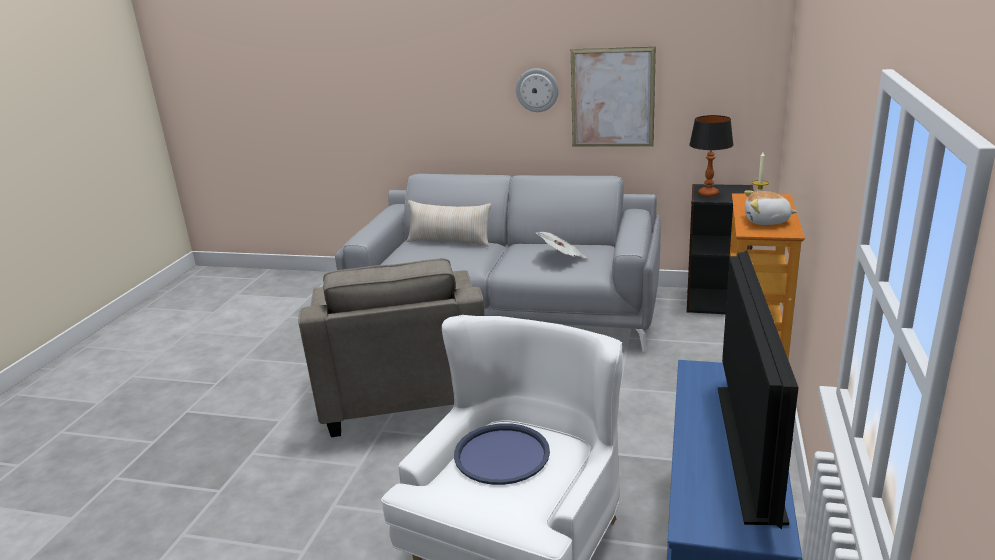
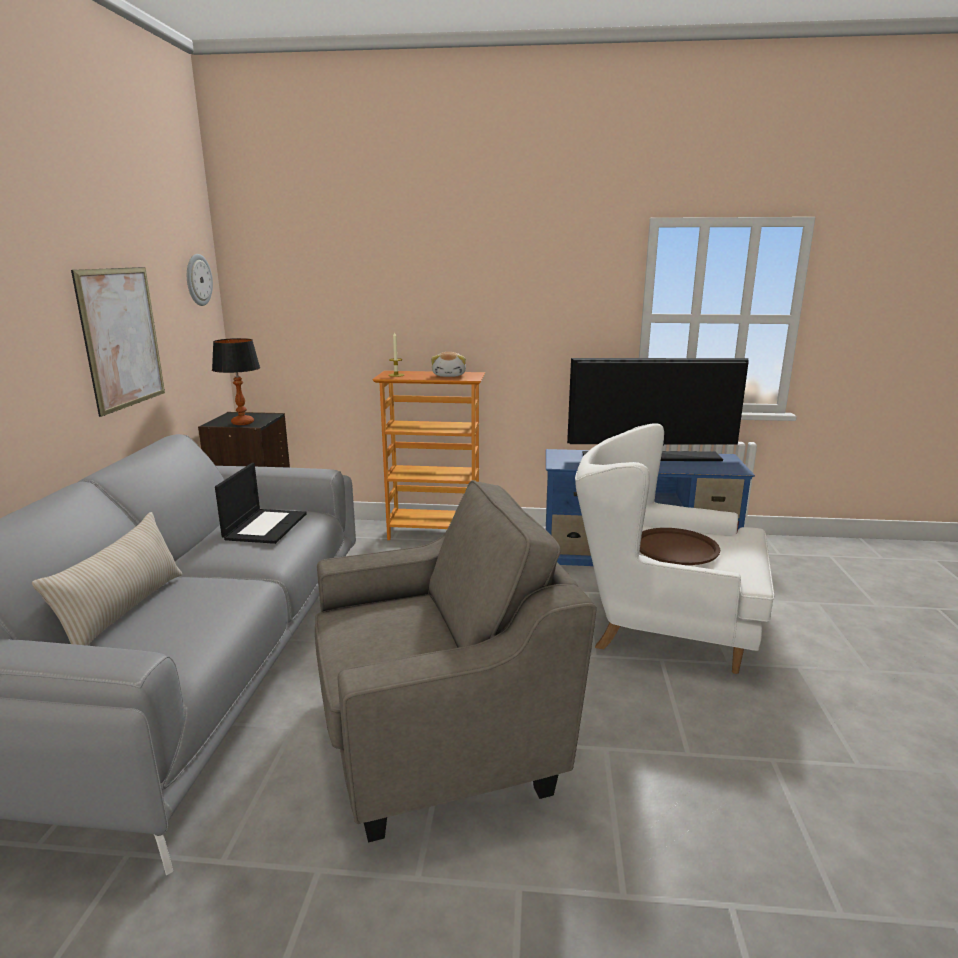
camera: 100 degrees left, 5 degrees down
blue tray [454,423,550,485] -> brown tray [640,528,720,565]
wall clock [516,68,558,112] -> wall clock moved to [187,254,213,306]
newspaper [535,232,587,258] -> laptop [215,463,307,544]

